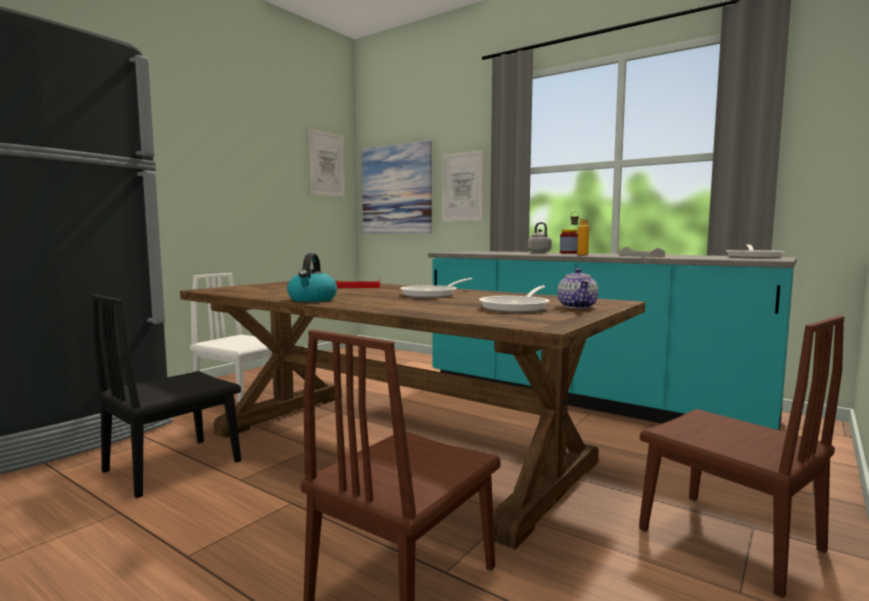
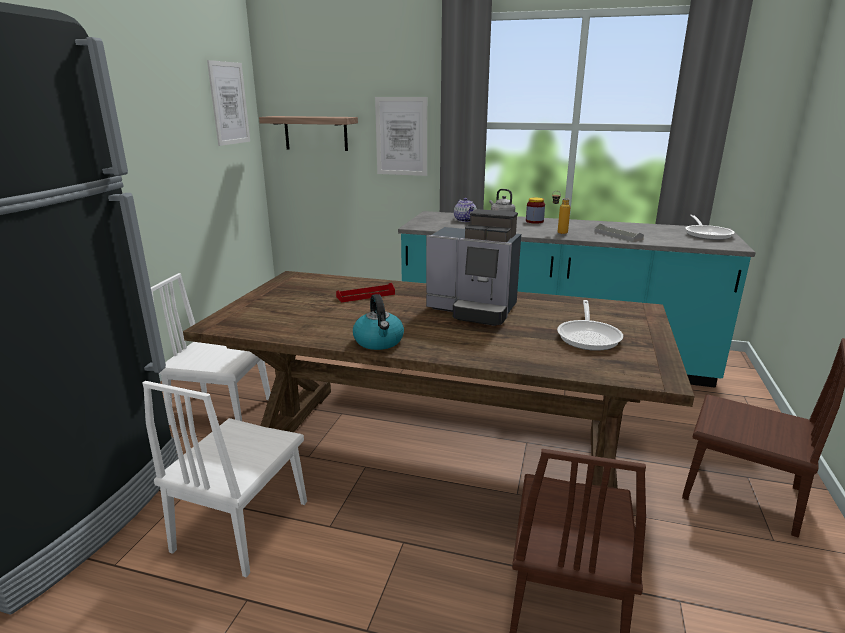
camera: 20 degrees left, 15 degrees up
black chair [92,295,241,498] -> white chair [142,381,307,578]
picture [362,141,432,234] -> shelf [259,116,358,151]
frying pan [400,278,472,298] -> coffee machine [426,209,521,326]
teapot [557,268,598,309] -> teapot moved to [454,198,477,222]

